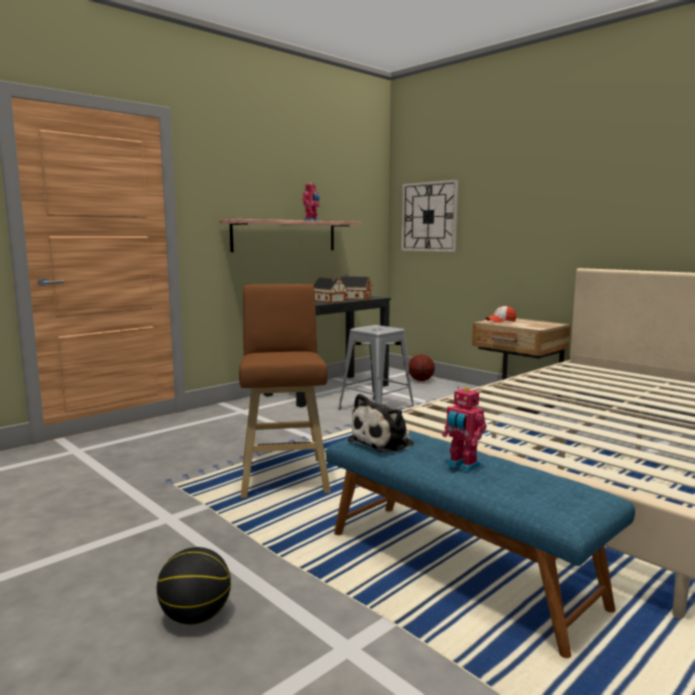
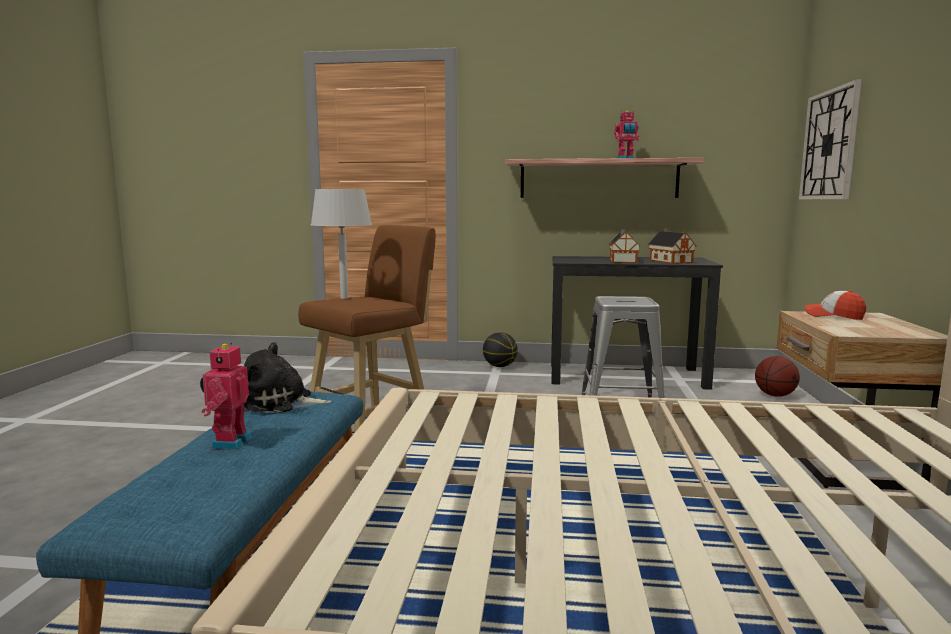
camera: 50 degrees right, 0 degrees up
basketball [157,547,231,624] -> basketball moved to [483,332,518,367]
none -> grey table lamp [311,189,372,299]

